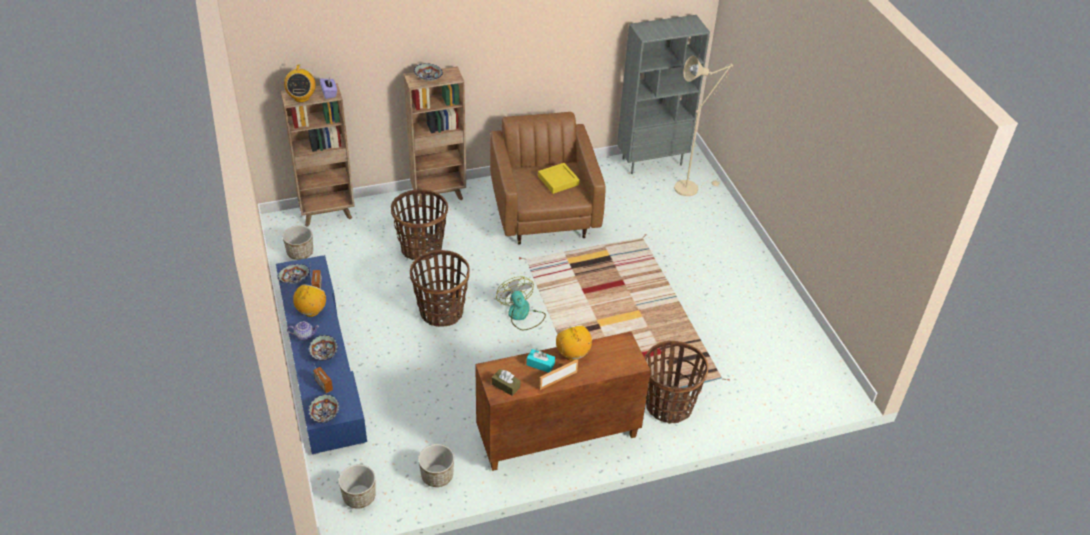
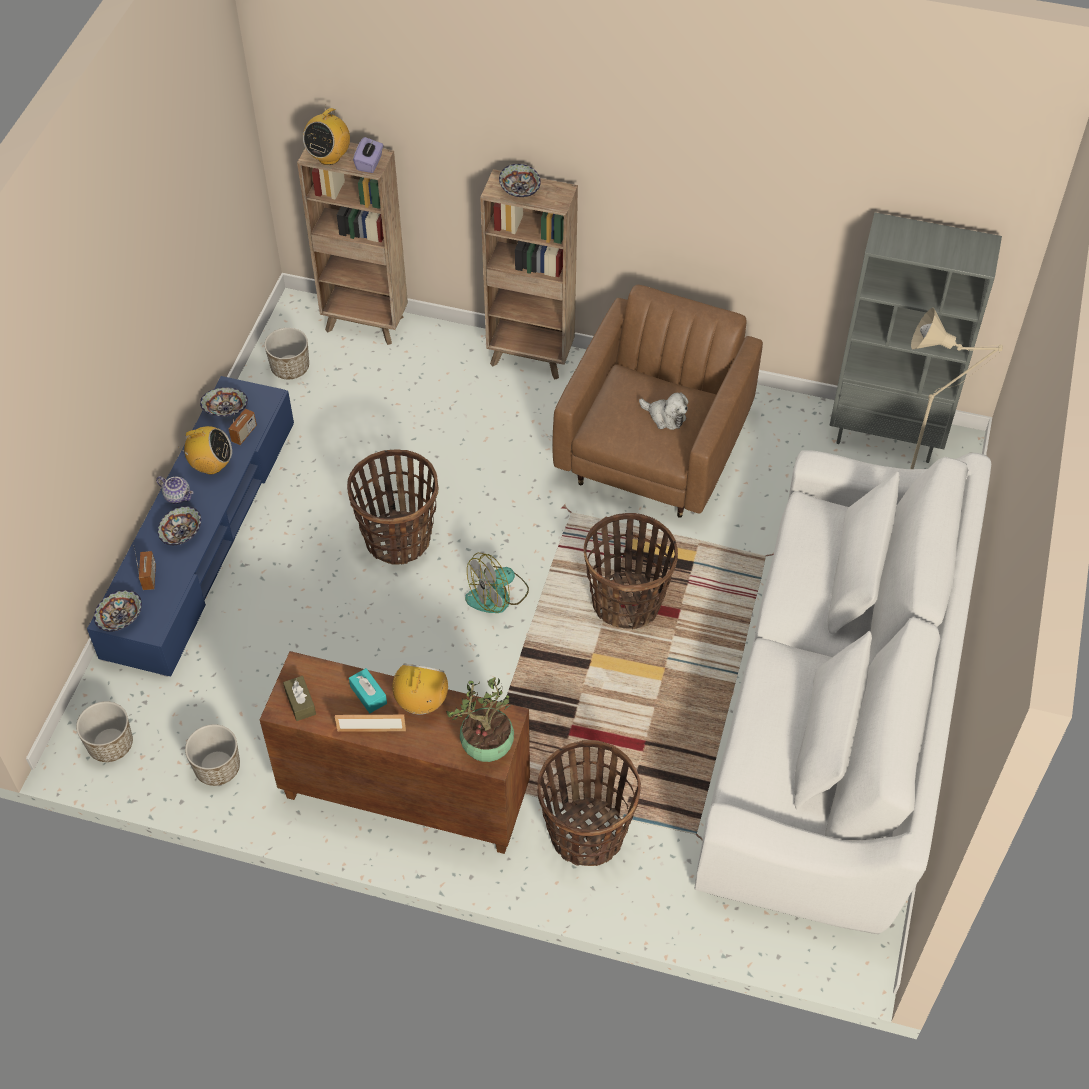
camera: 35 degrees right, 10 degrees up
radio [293,284,326,317] -> radio turned 45 degrees clockwise [178,426,232,474]
basket [391,189,448,260] -> basket moved to [584,513,678,630]
fan [496,276,546,330] -> fan turned 135 degrees counterclockwise [465,553,529,613]
yellow tray [538,163,580,194] -> plush toy [639,392,689,430]
none -> potted plant [446,677,514,762]
none -> white sofa [694,450,991,934]

